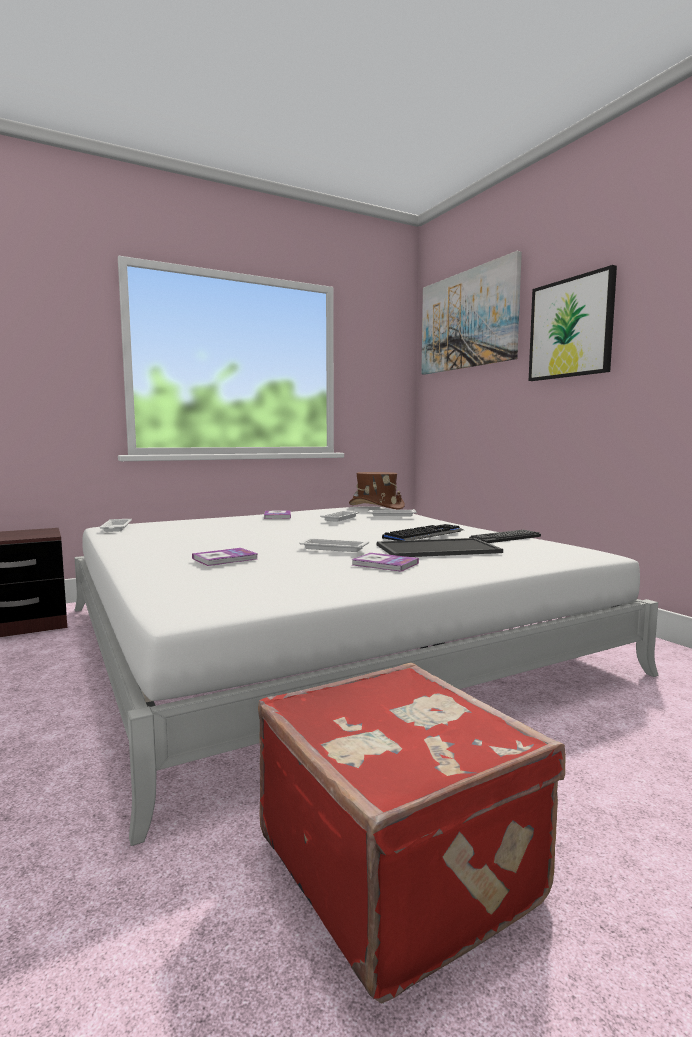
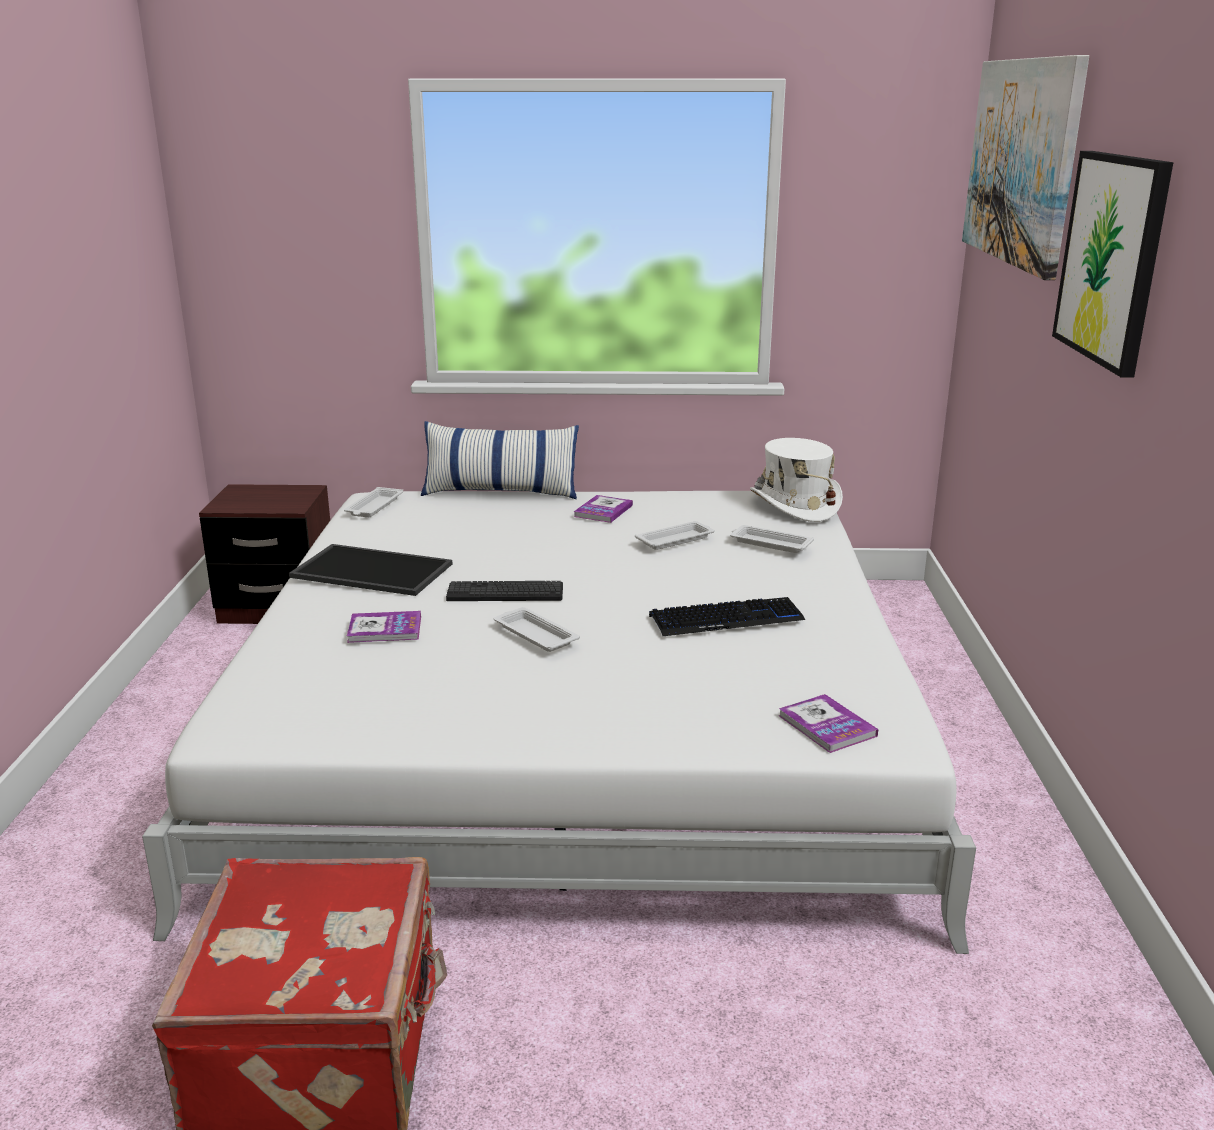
camera: 30 degrees right, 15 degrees up
brown hat [349,472,405,509] -> white hat [750,438,843,522]
book [351,553,419,572] -> book moved to [779,694,878,753]
tray [377,538,503,557] -> tray moved to [289,544,452,596]
keyboard [469,530,541,543] -> keyboard moved to [446,581,563,601]
none -> pillow [421,421,579,499]

